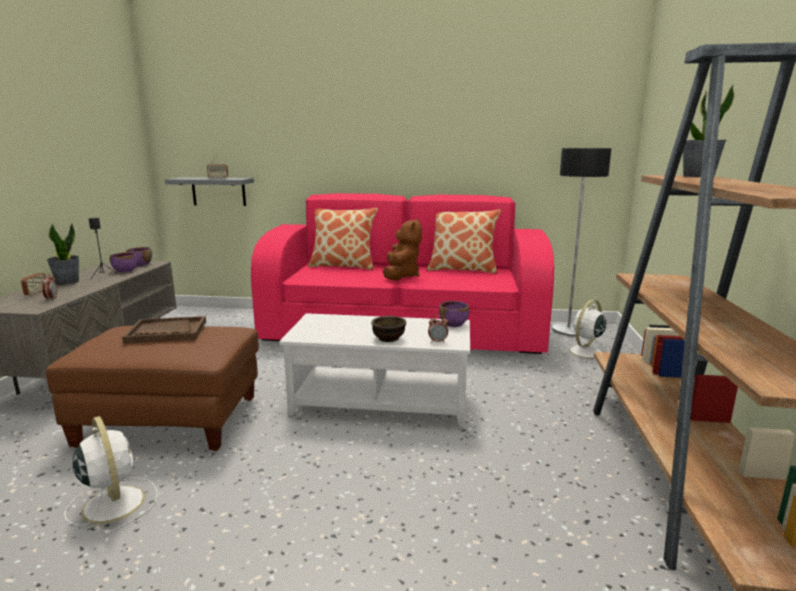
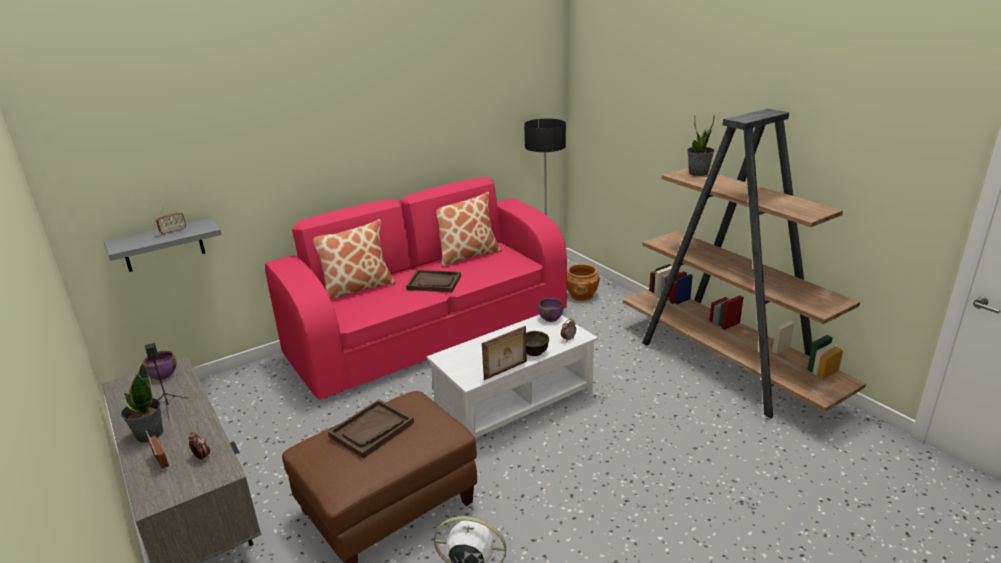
camera: 40 degrees left, 10 degrees up
purple bowl [109,252,137,272] -> none
brown plush toy [383,218,422,280] -> brown tray [406,270,461,292]
white fan [561,300,609,363] -> brown planter [567,264,600,301]
none -> picture frame [482,326,527,380]

